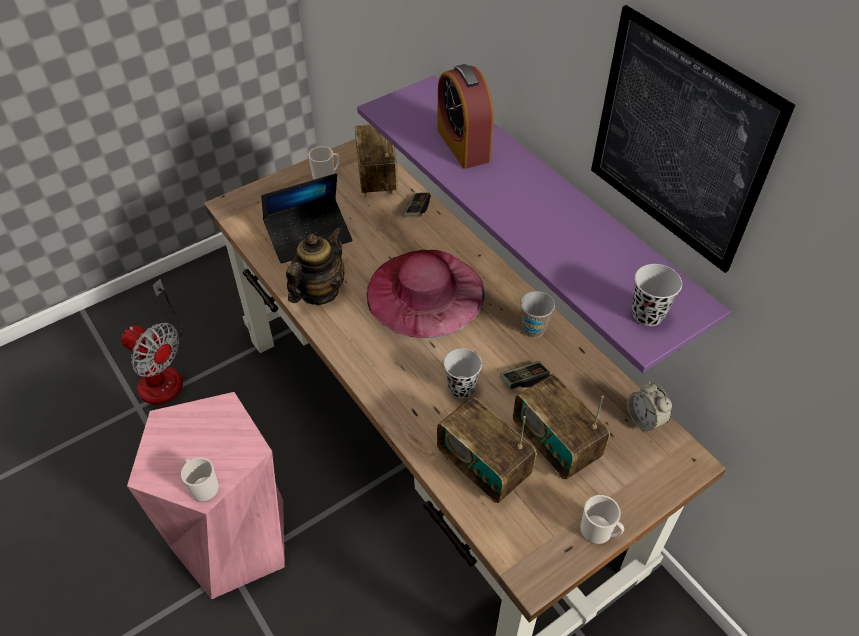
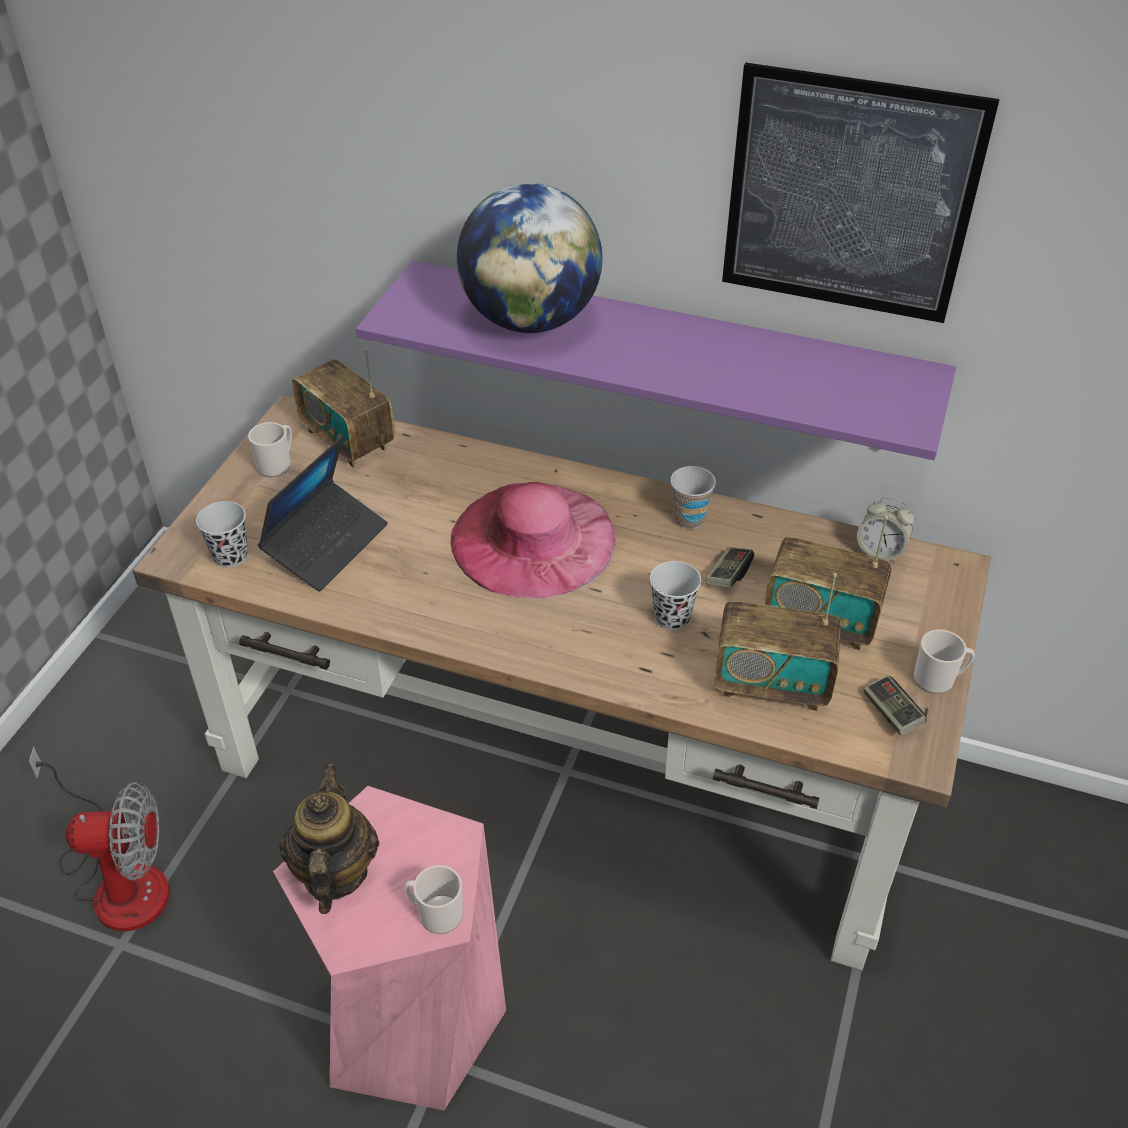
camera: 35 degrees left, 5 degrees down
teapot [286,227,345,305] -> teapot moved to [279,764,379,914]
game controller [403,192,431,218] -> game controller moved to [863,675,927,736]
alarm clock [437,64,494,169] -> globe [457,183,602,333]
black cup [632,264,682,326] -> black cup moved to [196,501,248,568]

